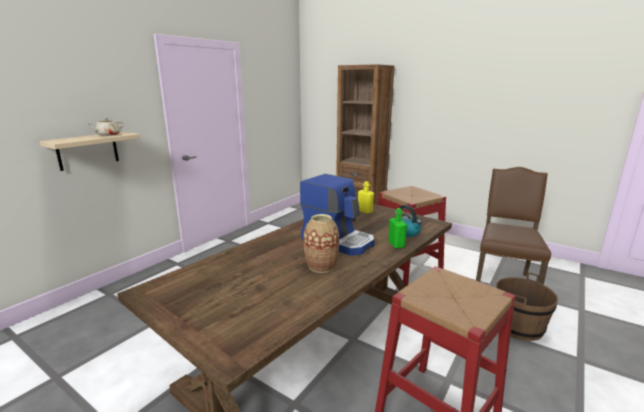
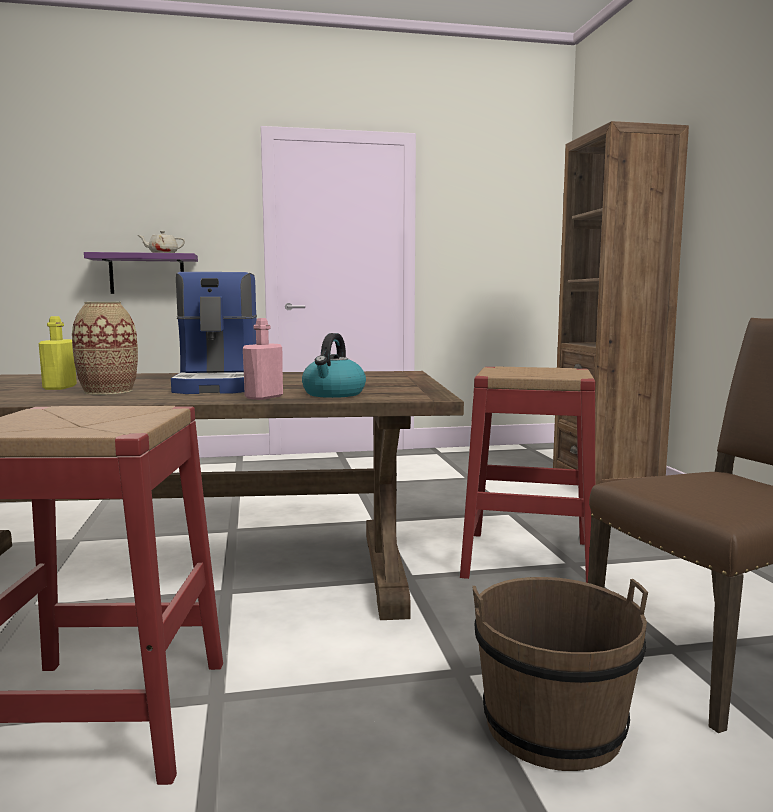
camera: 45 degrees right, 10 degrees down
beige shelf [39,132,140,171] -> purple shelf [84,252,198,294]
yellow bottle [358,181,374,214] -> yellow bottle moved to [39,316,77,390]
green bottle [388,208,407,249] -> pink bottle [243,318,283,400]

